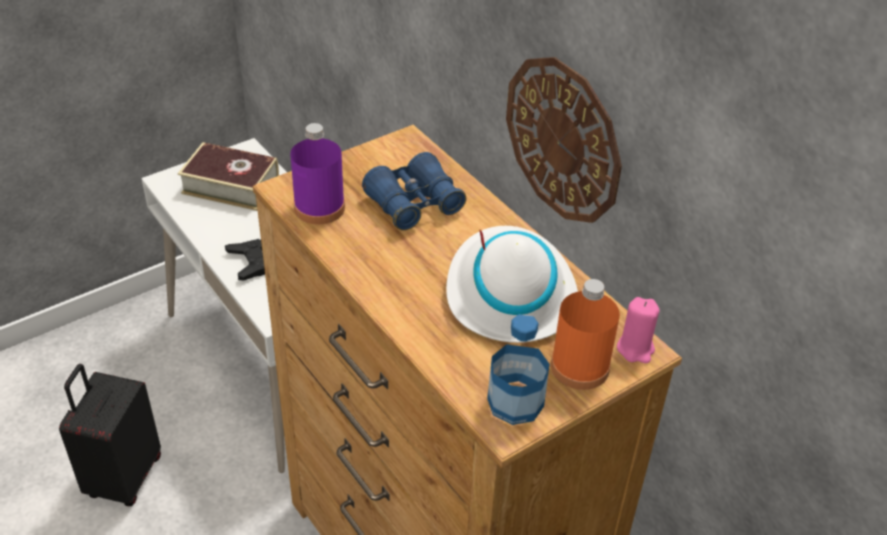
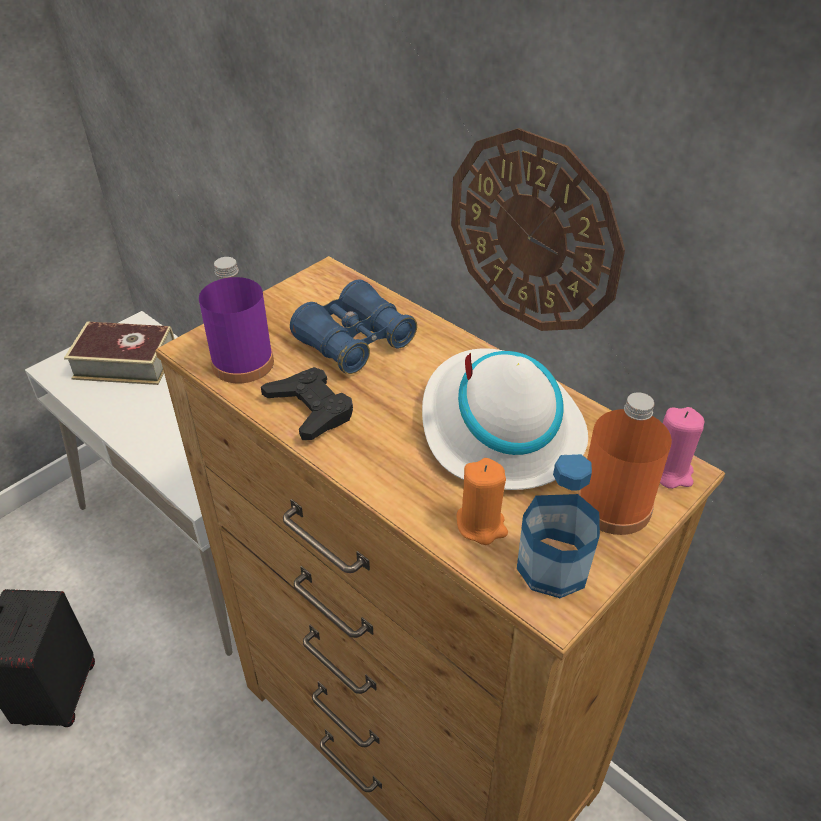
camera: 10 degrees left, 0 degrees up
black game controller [225,239,265,281] -> black game controller moved to [261,367,353,440]
none -> orange candle [457,458,508,545]

